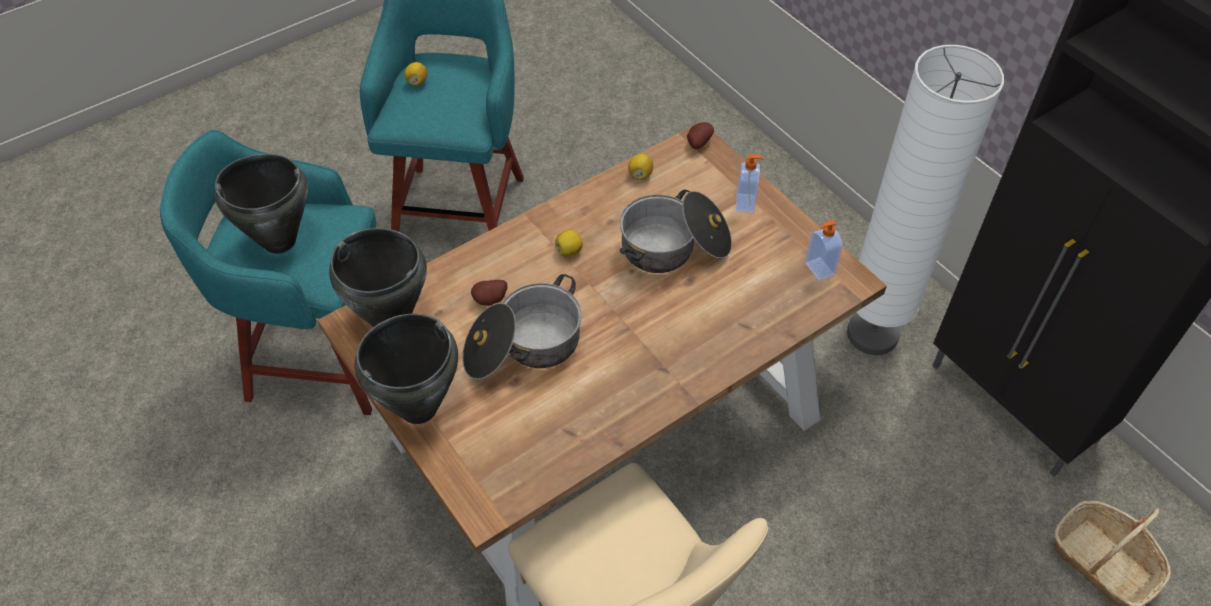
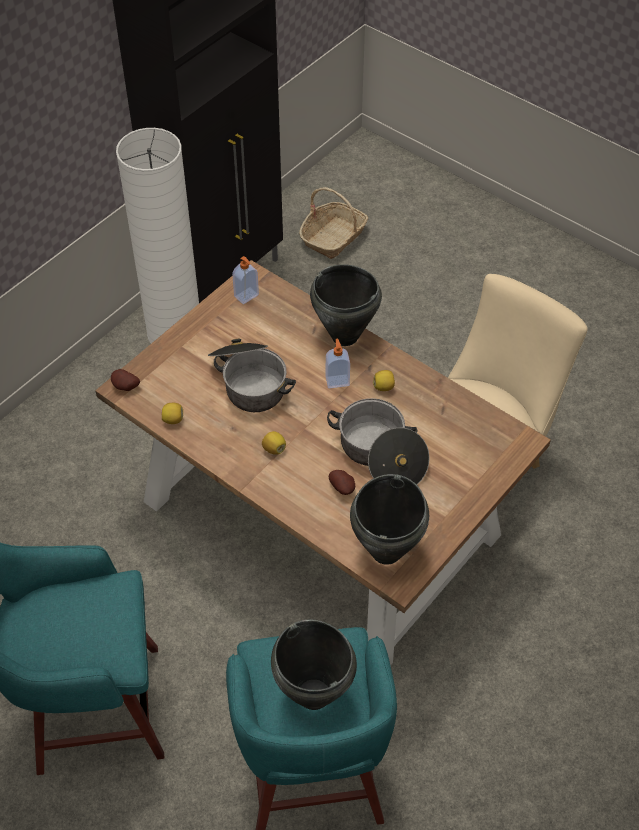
camera: 105 degrees left, 0 degrees up
black cooking pot [355,314,458,424] -> black cooking pot moved to [310,264,382,346]
lemon [404,62,427,86] -> lemon moved to [373,370,395,391]
soap dispenser [736,154,764,213] -> soap dispenser moved to [326,339,350,388]

